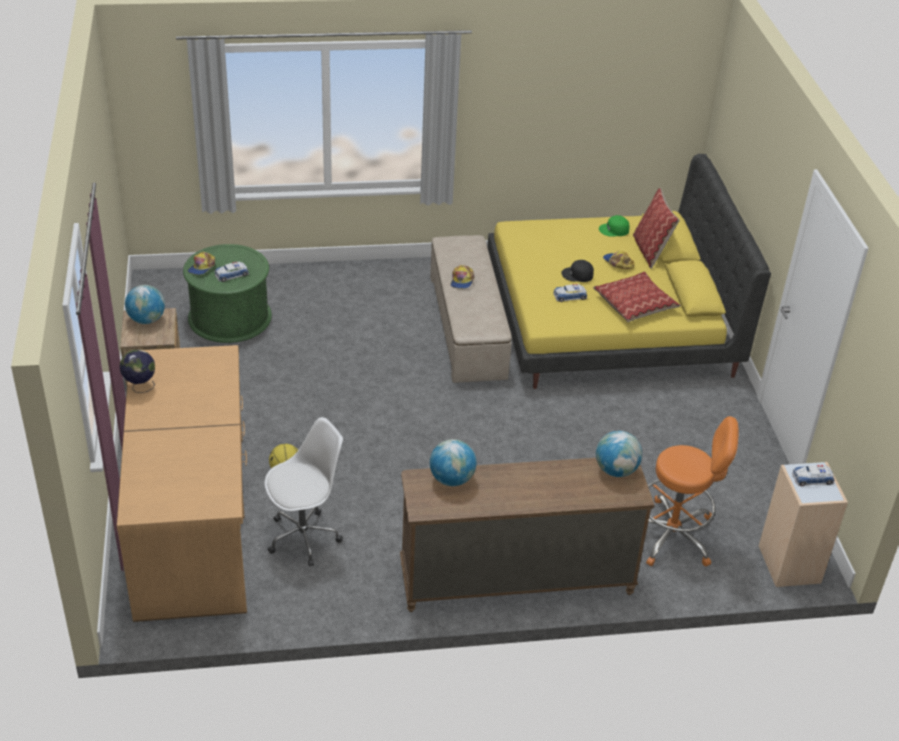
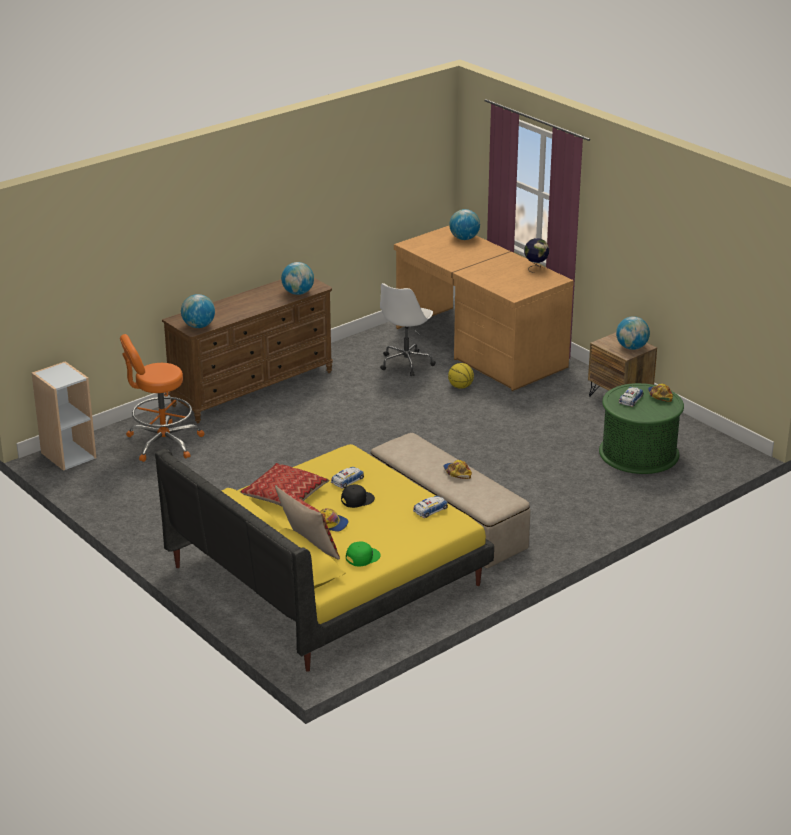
camera: 150 degrees right, 10 degrees down
toy car [792,465,834,486] -> toy car moved to [413,496,448,518]
none -> globe [449,209,480,240]

